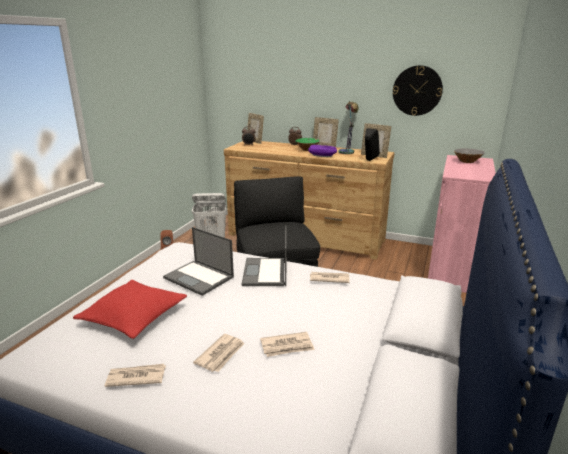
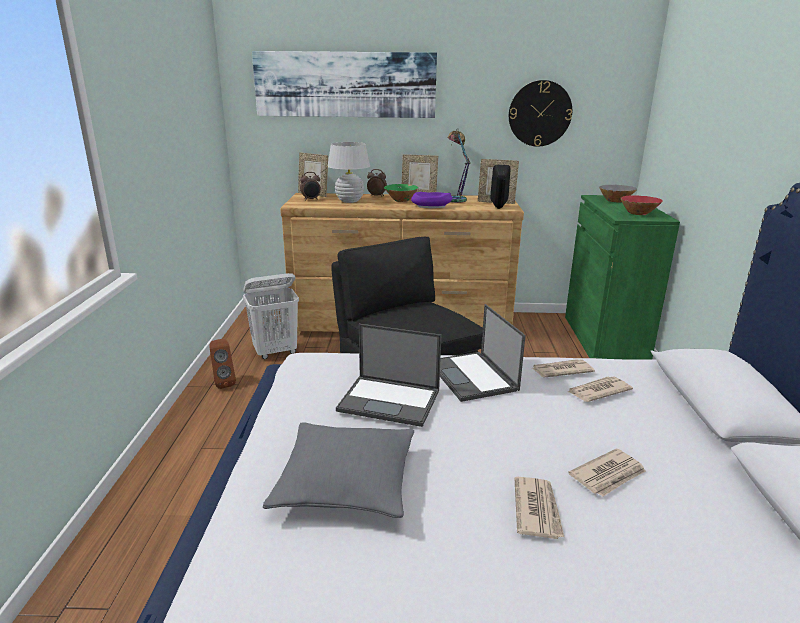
camera: 20 degrees left, 0 degrees up
red pillow [73,280,187,339] -> grey pillow [263,422,414,518]
newspaper [105,364,166,387] -> newspaper moved to [568,377,633,402]
pink cabinet [428,155,496,293] -> green cabinet [565,195,680,360]
none -> picture [252,51,437,118]
none -> white table lamp [328,142,370,203]
none -> red bowl [620,195,663,215]

